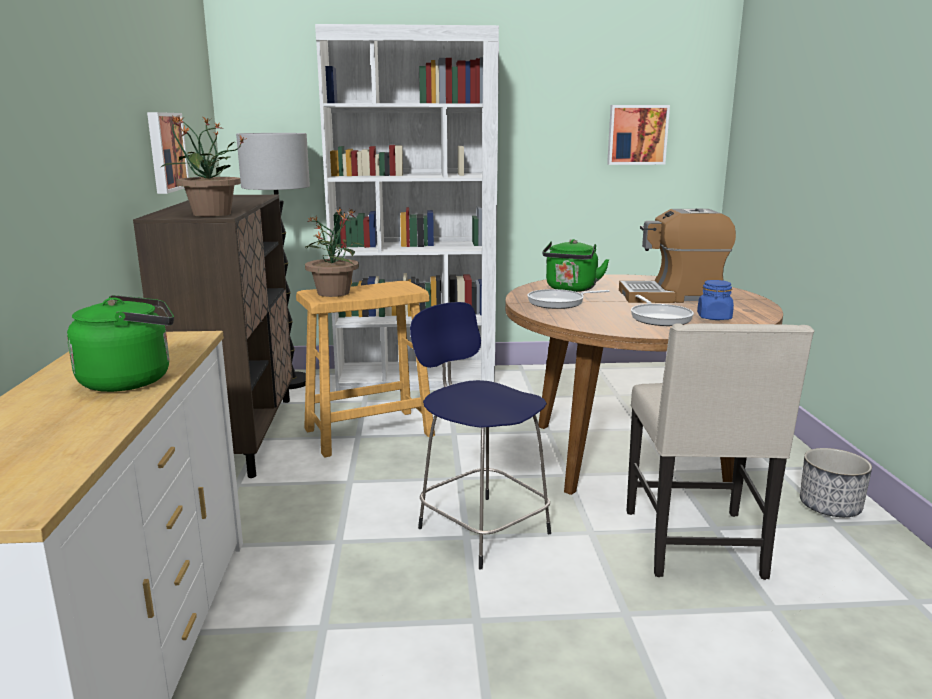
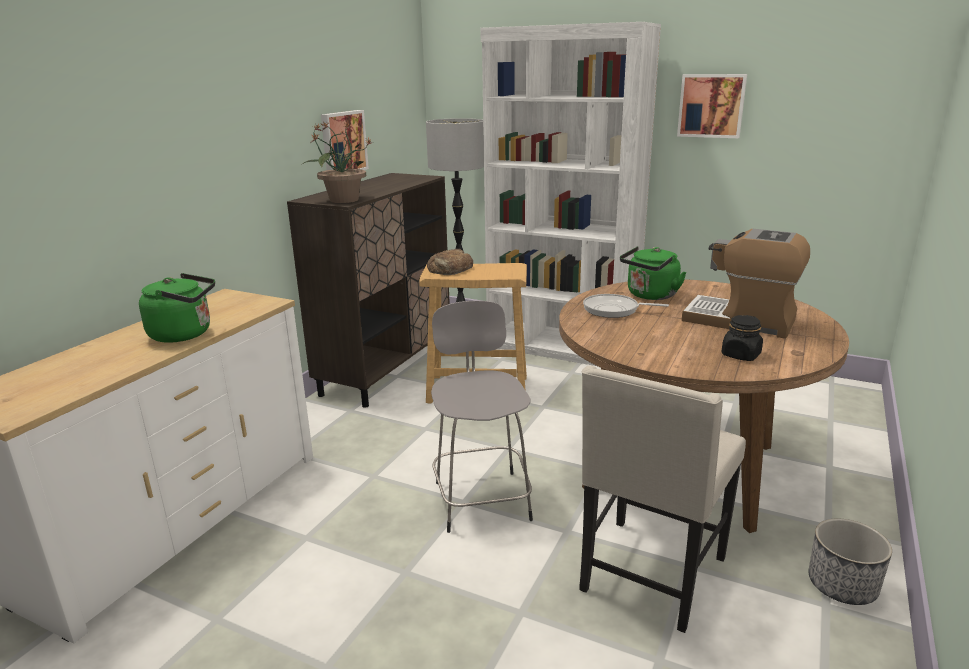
camera: 30 degrees right, 5 degrees up
potted plant [305,208,366,297] -> bread [427,249,473,275]
blue stool [410,302,551,569] -> grey stool [431,300,533,533]
picture [607,105,670,165] -> picture moved to [677,74,747,138]
frying pan [631,295,694,326] -> none
blue jar [697,280,734,320] -> black jar [721,315,763,361]

